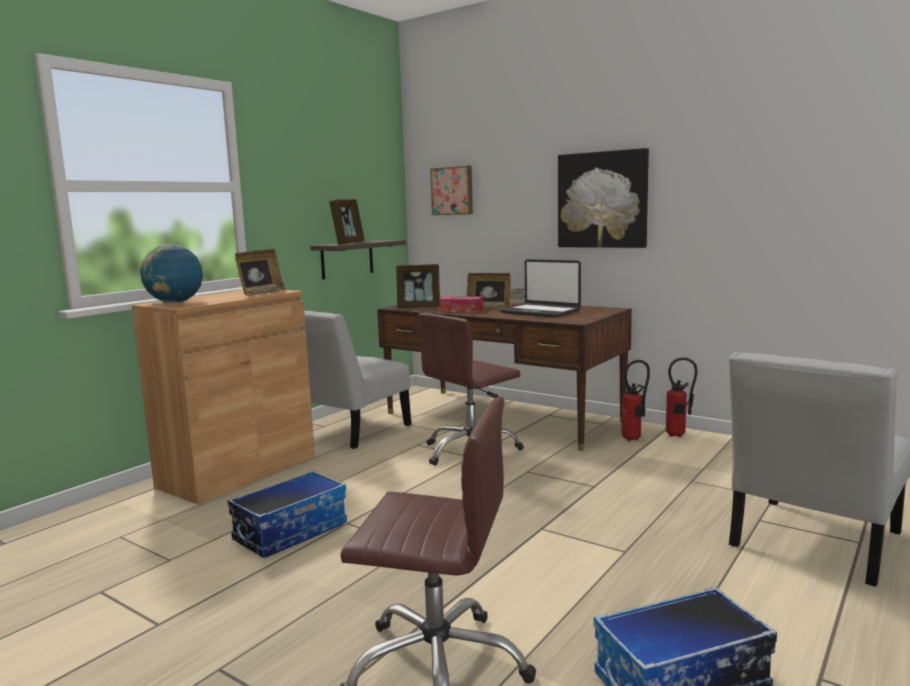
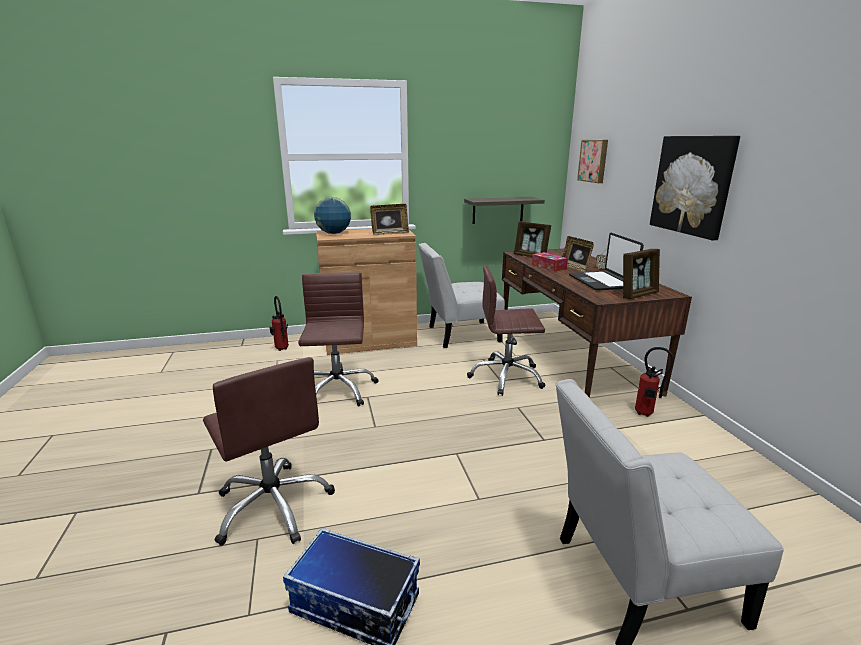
camera: 40 degrees right, 10 degrees up
storage box [227,471,347,558] -> brown office chair [298,272,379,406]
picture frame [329,199,365,245] -> picture frame moved to [623,249,660,299]
fire extinguisher [666,357,697,437] -> fire extinguisher moved to [269,296,289,351]

